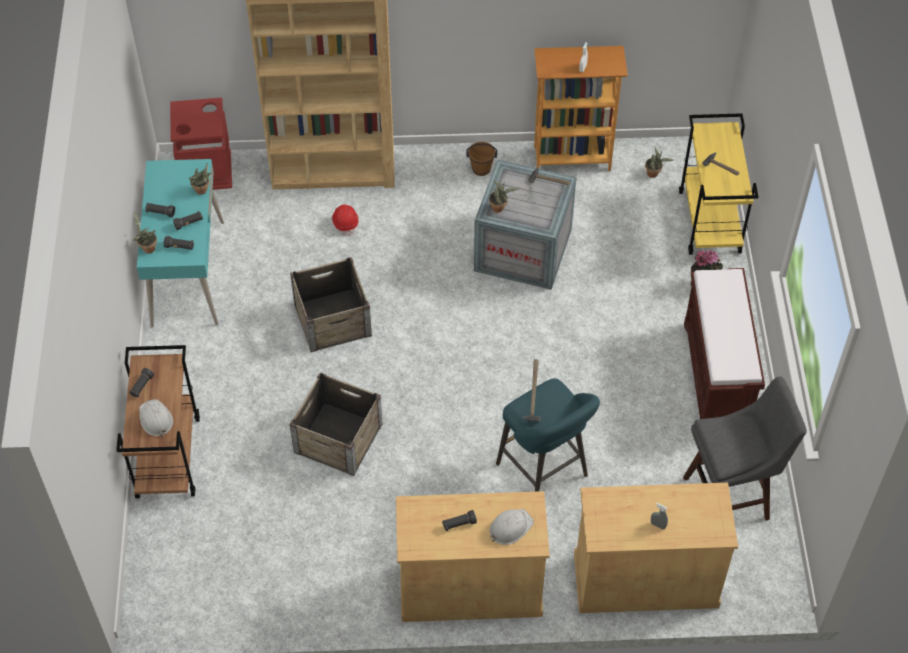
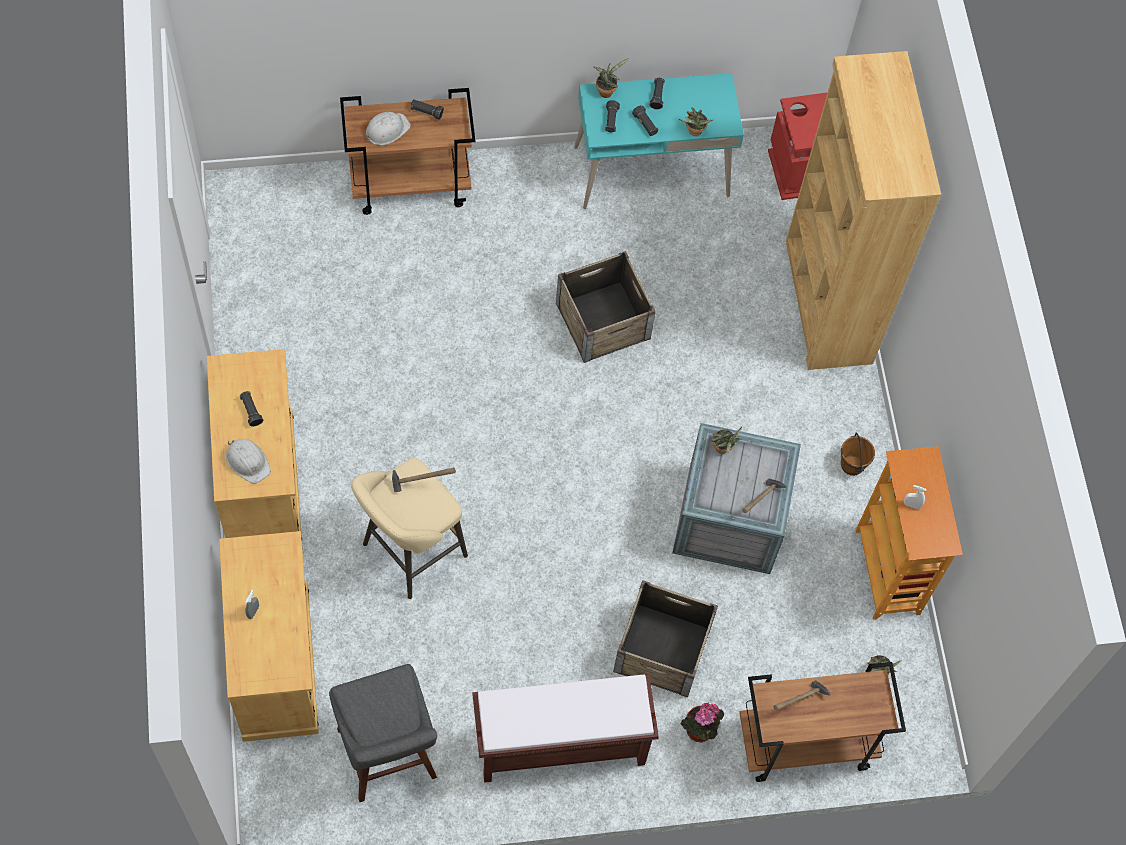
camera: 80 degrees right, 10 degrees up
crate [290,372,383,476] -> crate moved to [613,580,718,697]
red hard hat [332,204,359,236] -> none
turquoise stool [496,378,600,492] -> beige stool [351,458,468,599]
yellow cart [679,113,758,255] -> brown cart [739,662,906,782]

